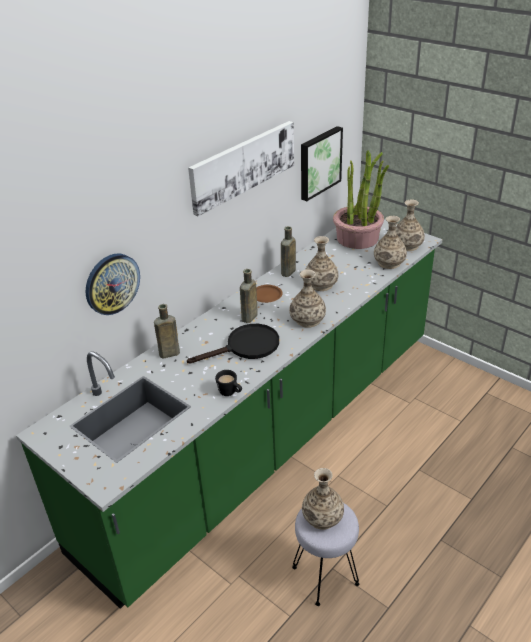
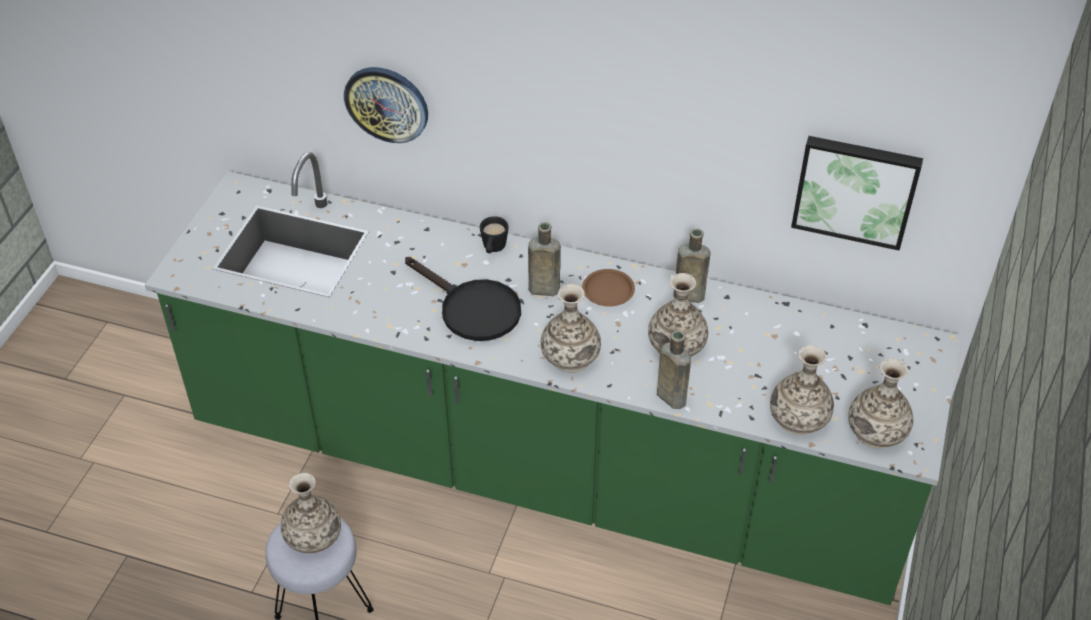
camera: 65 degrees right, 10 degrees up
brown bottle [154,304,180,359] -> brown bottle moved to [657,330,691,409]
picture [188,121,294,216] -> none
black mug [215,370,242,396] -> black mug moved to [480,216,508,253]
potted plant [333,150,389,249] -> none

